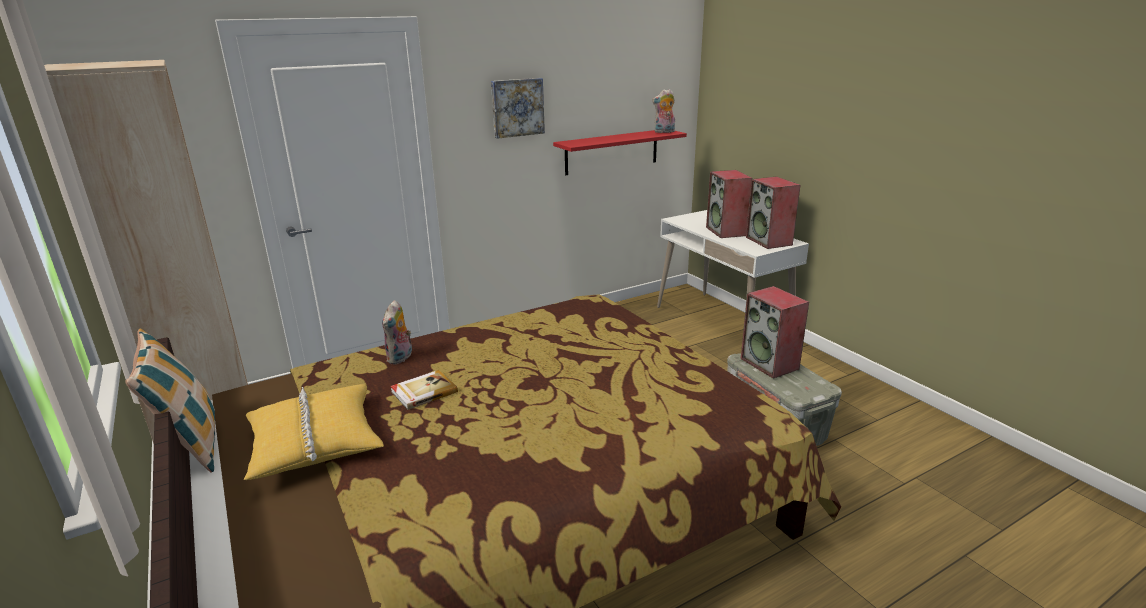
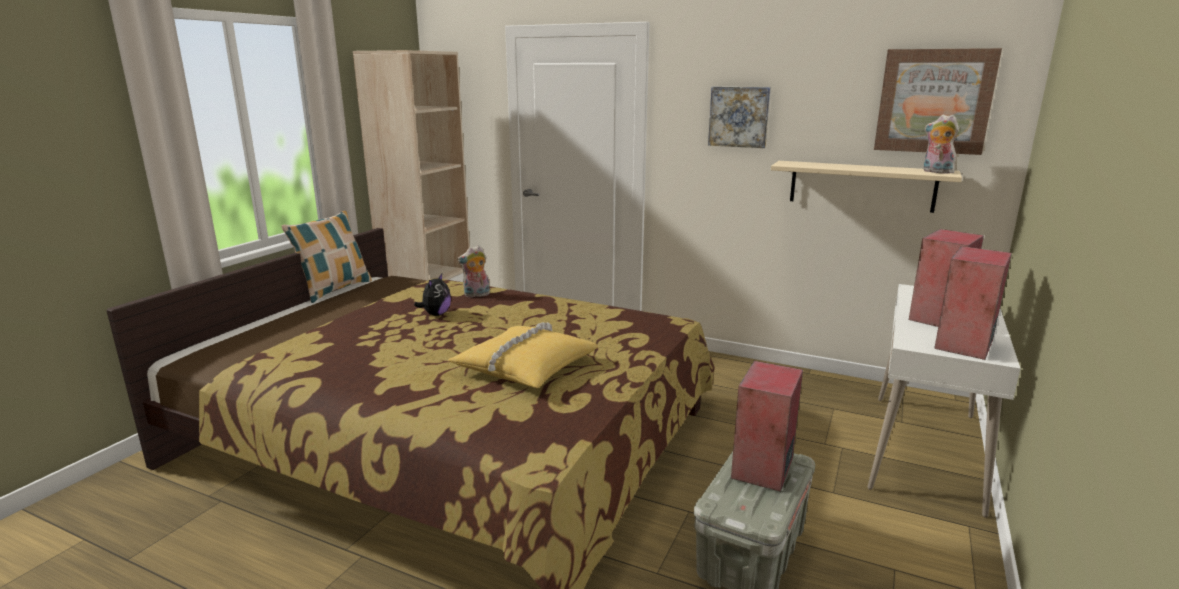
camera: 55 degrees right, 5 degrees down
yellow pillow [244,384,384,480] -> yellow pillow moved to [448,322,598,388]
book [390,370,458,410] -> plush toy [414,274,451,316]
red shelf [553,130,687,175] -> beige shelf [771,161,962,213]
none -> picture [874,48,1002,155]

